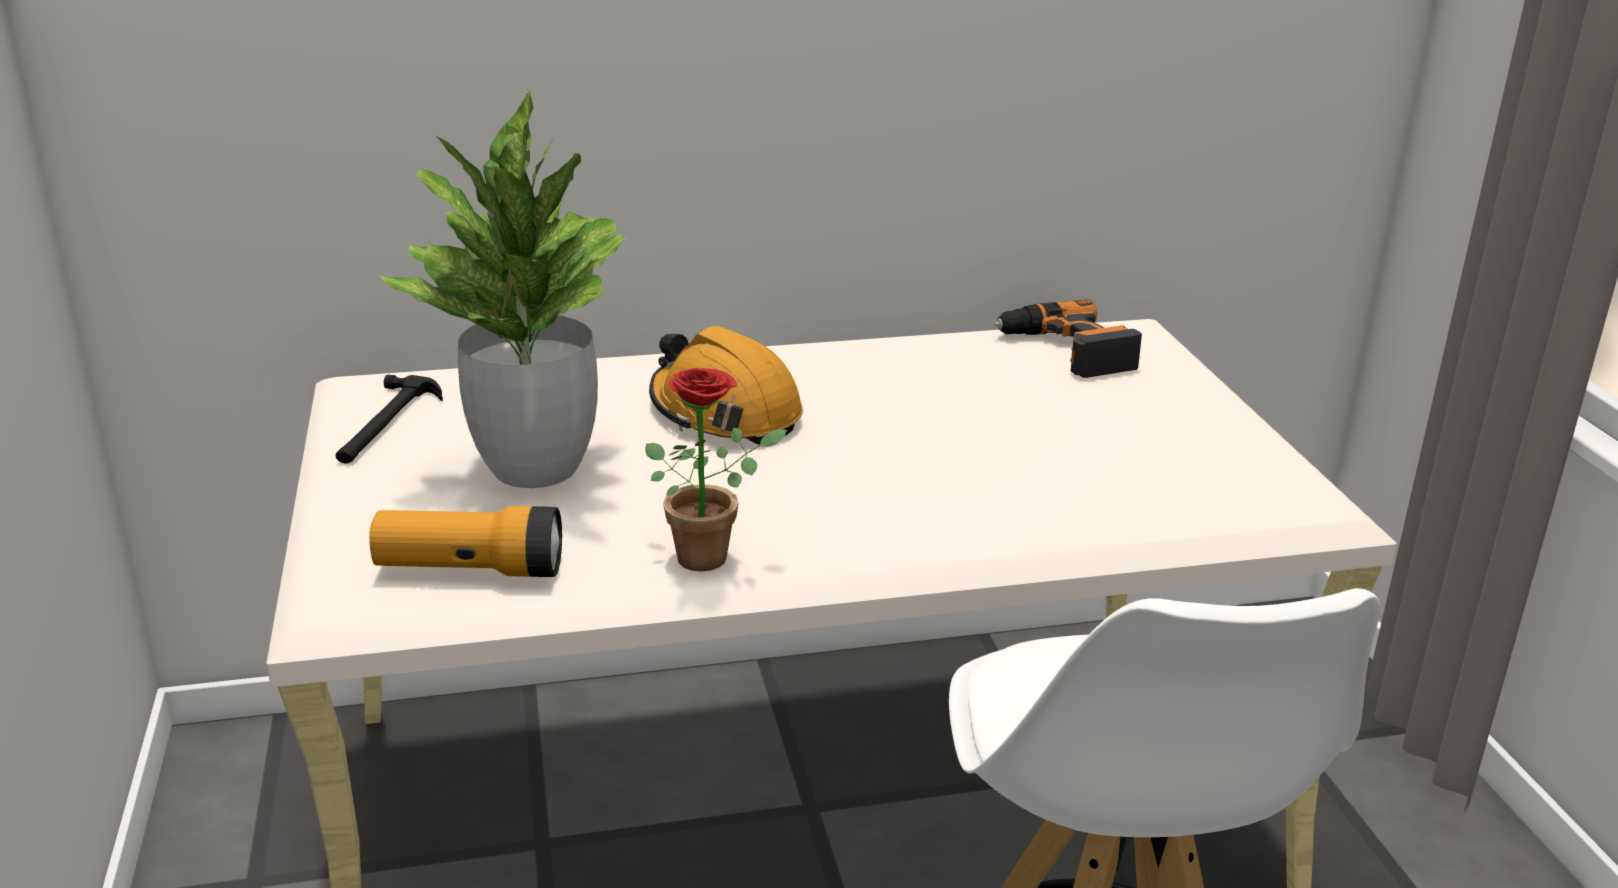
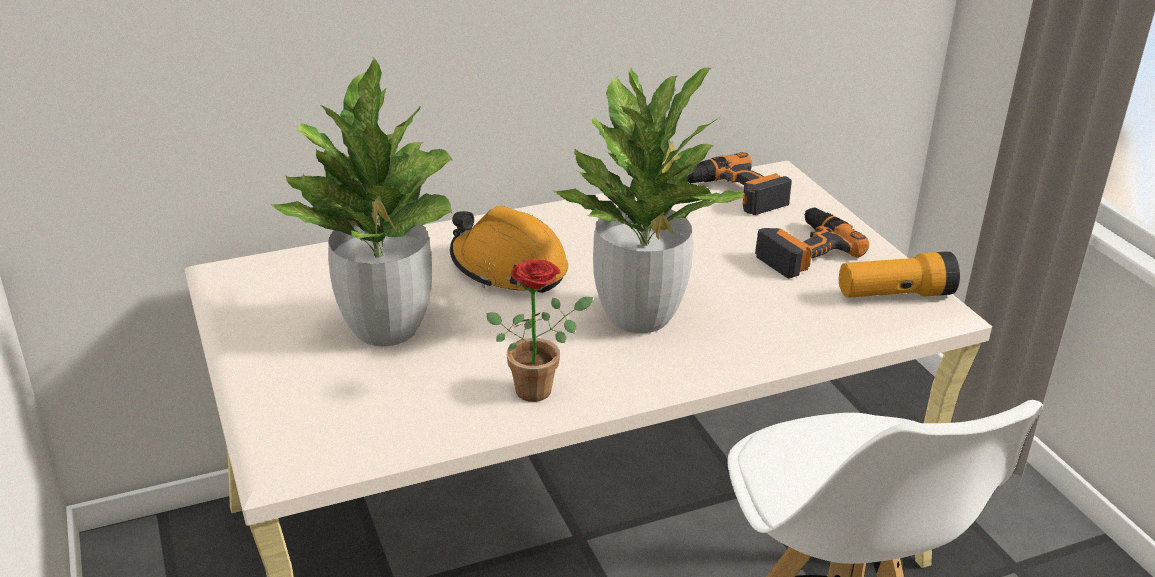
camera: 10 degrees left, 5 degrees up
hammer [335,374,443,463] -> none
flashlight [369,506,562,577] -> flashlight moved to [839,251,960,298]
none -> potted plant [552,67,744,333]
none -> power drill [755,208,869,278]

